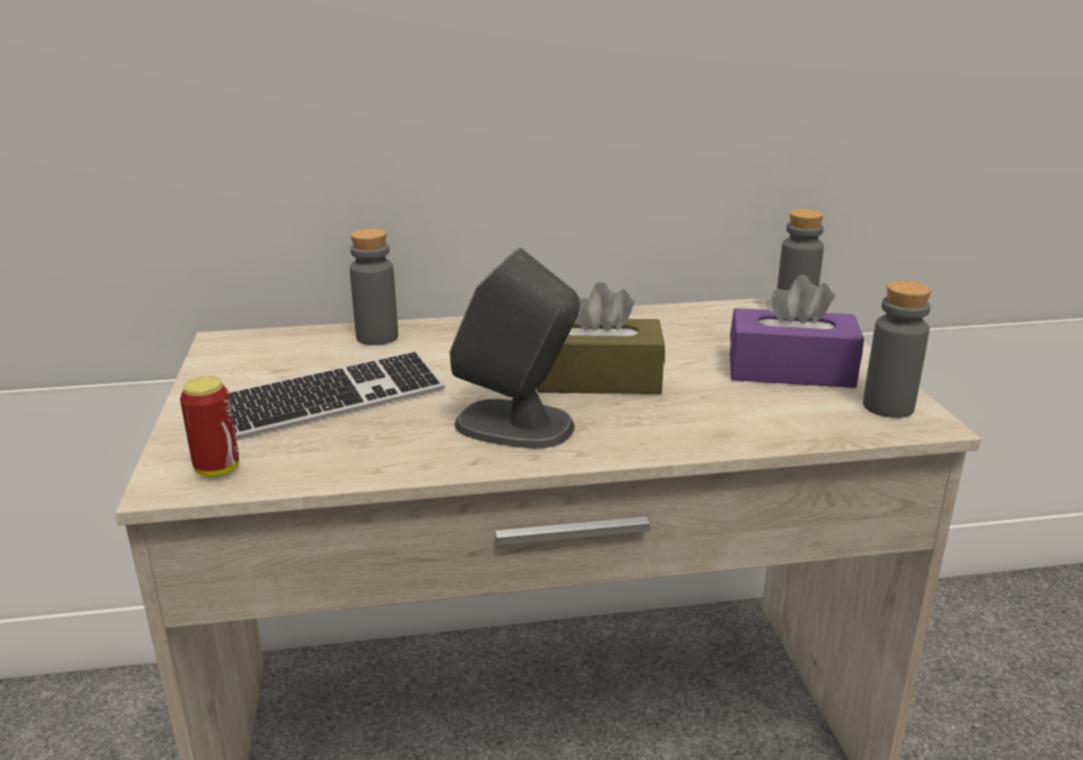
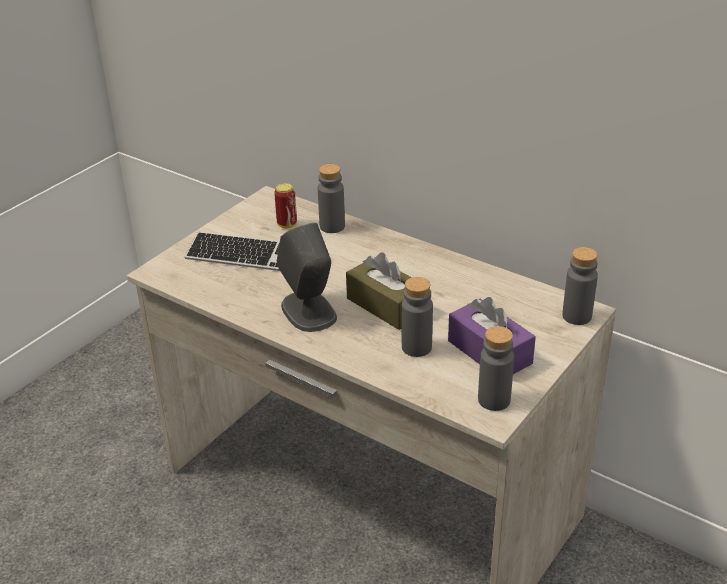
camera: 45 degrees right, 10 degrees up
can [180,377,239,477] -> can moved to [274,183,297,229]
none -> grey bottle [402,277,433,357]

